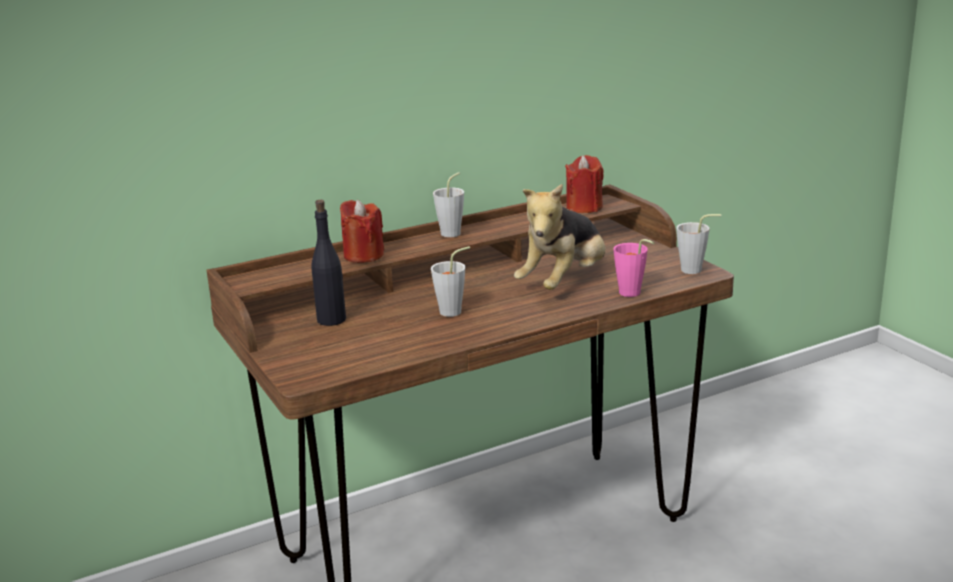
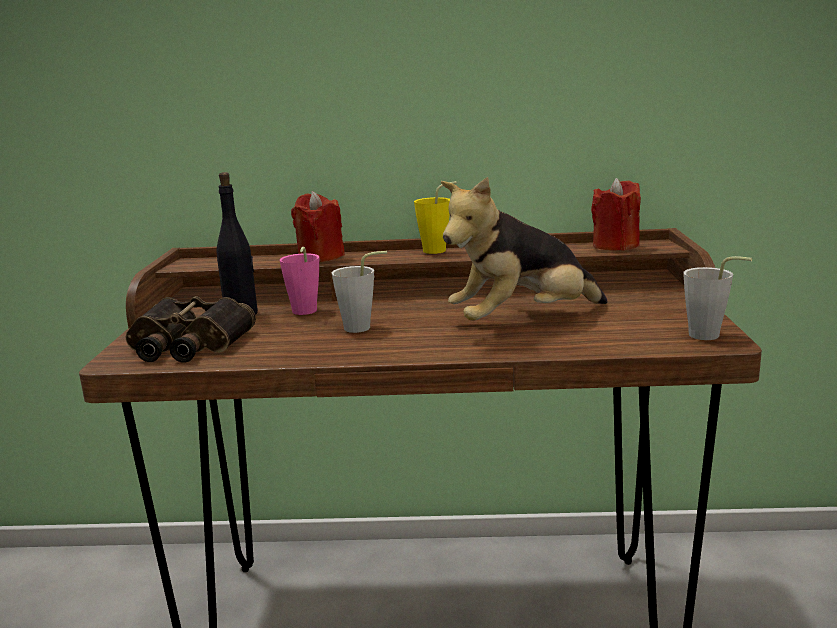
camera: 30 degrees right, 5 degrees down
grey cup [433,172,464,237] -> yellow cup [414,181,457,254]
pink cup [613,239,655,297] -> pink cup moved to [280,247,319,315]
none -> binoculars [125,296,256,363]

